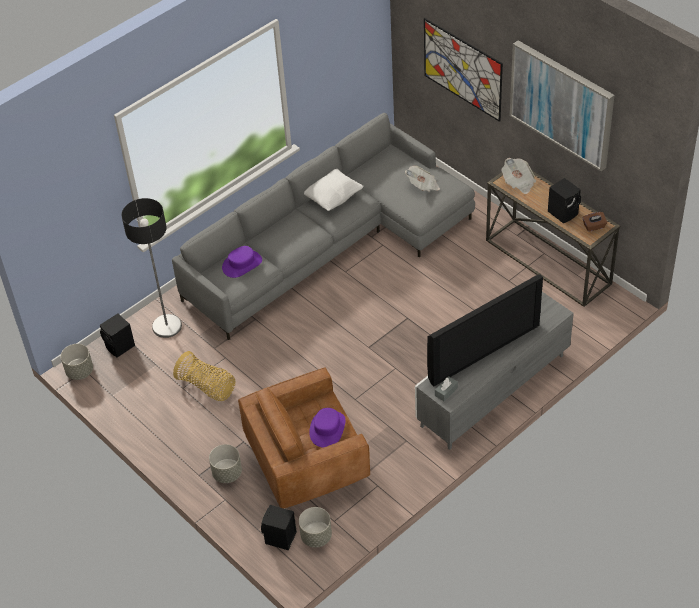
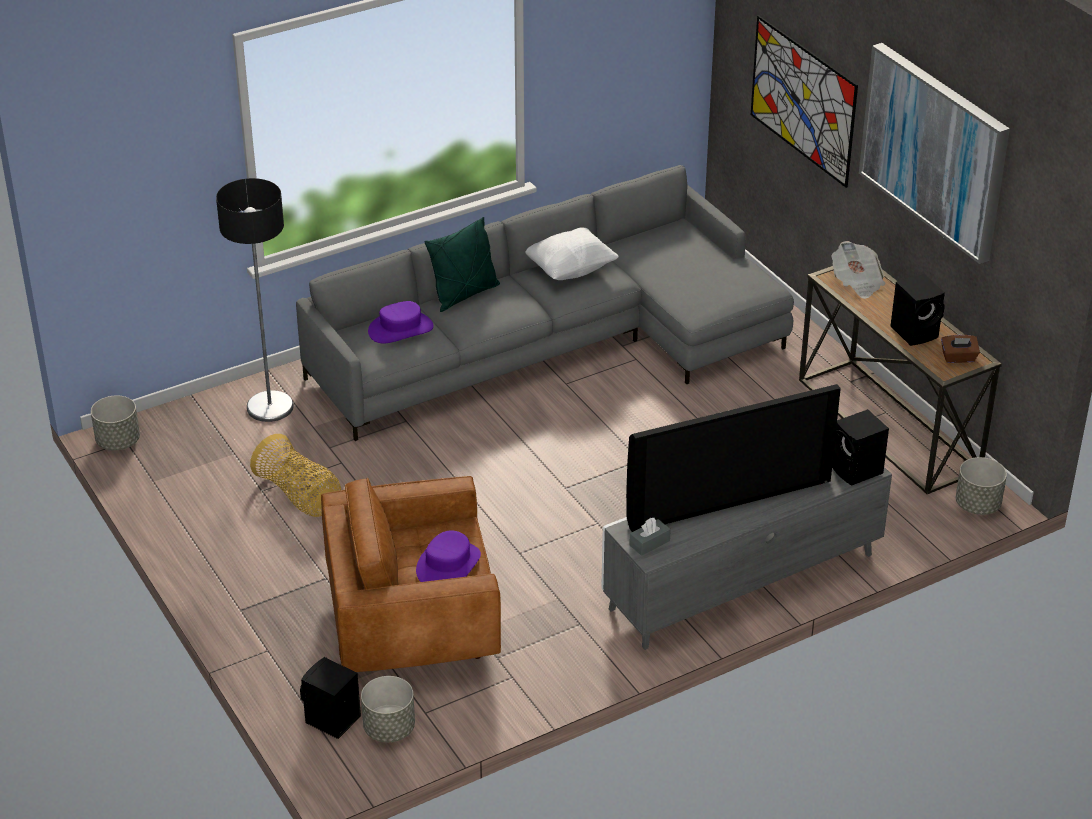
camera: 10 degrees right, 10 degrees down
black speaker [100,313,135,358] -> black speaker moved to [832,409,889,486]
grey planter [209,444,242,483] -> grey planter moved to [956,457,1007,515]
newspaper [405,166,440,192] -> none
none -> green pillow [425,217,500,312]

